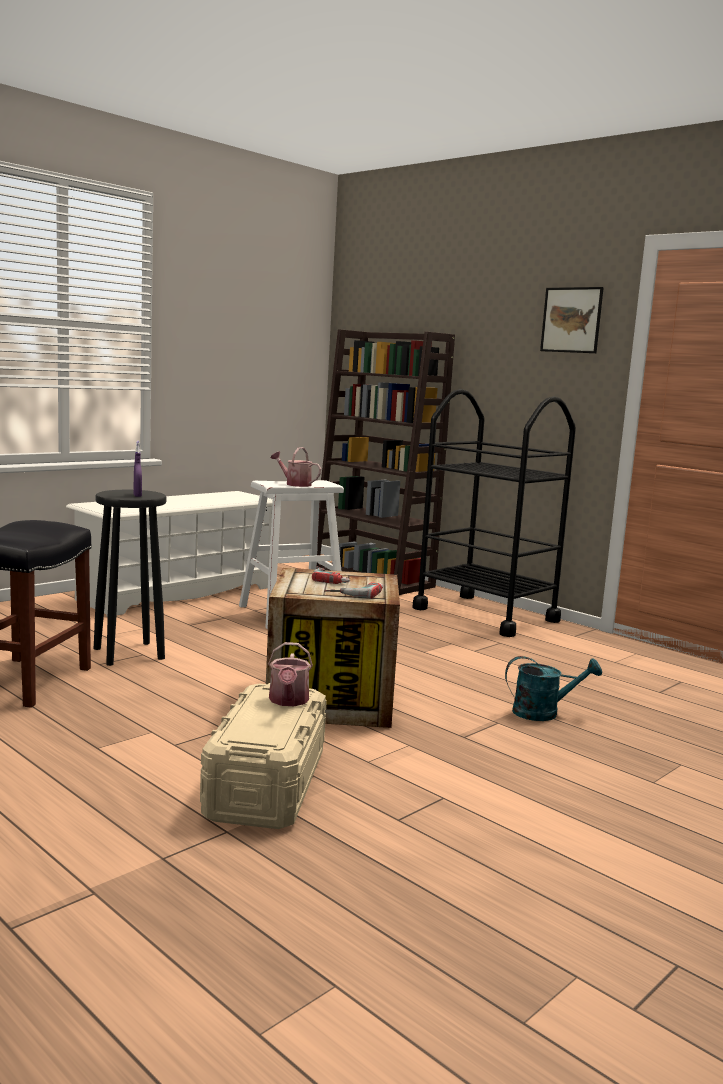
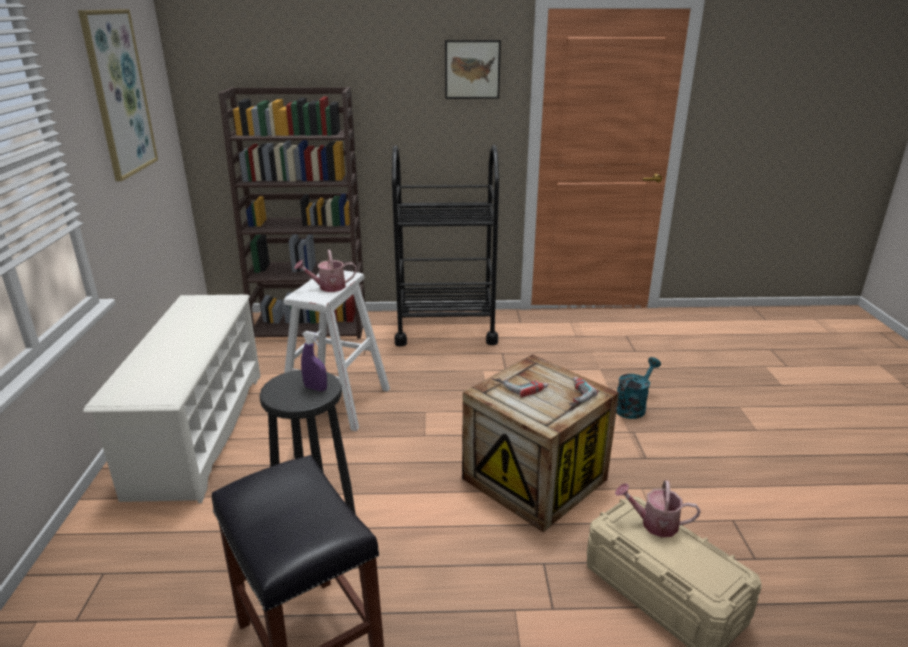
camera: 45 degrees left, 15 degrees up
watering can [268,642,313,706] -> watering can turned 150 degrees clockwise [615,480,701,537]
none -> picture [78,9,158,181]

